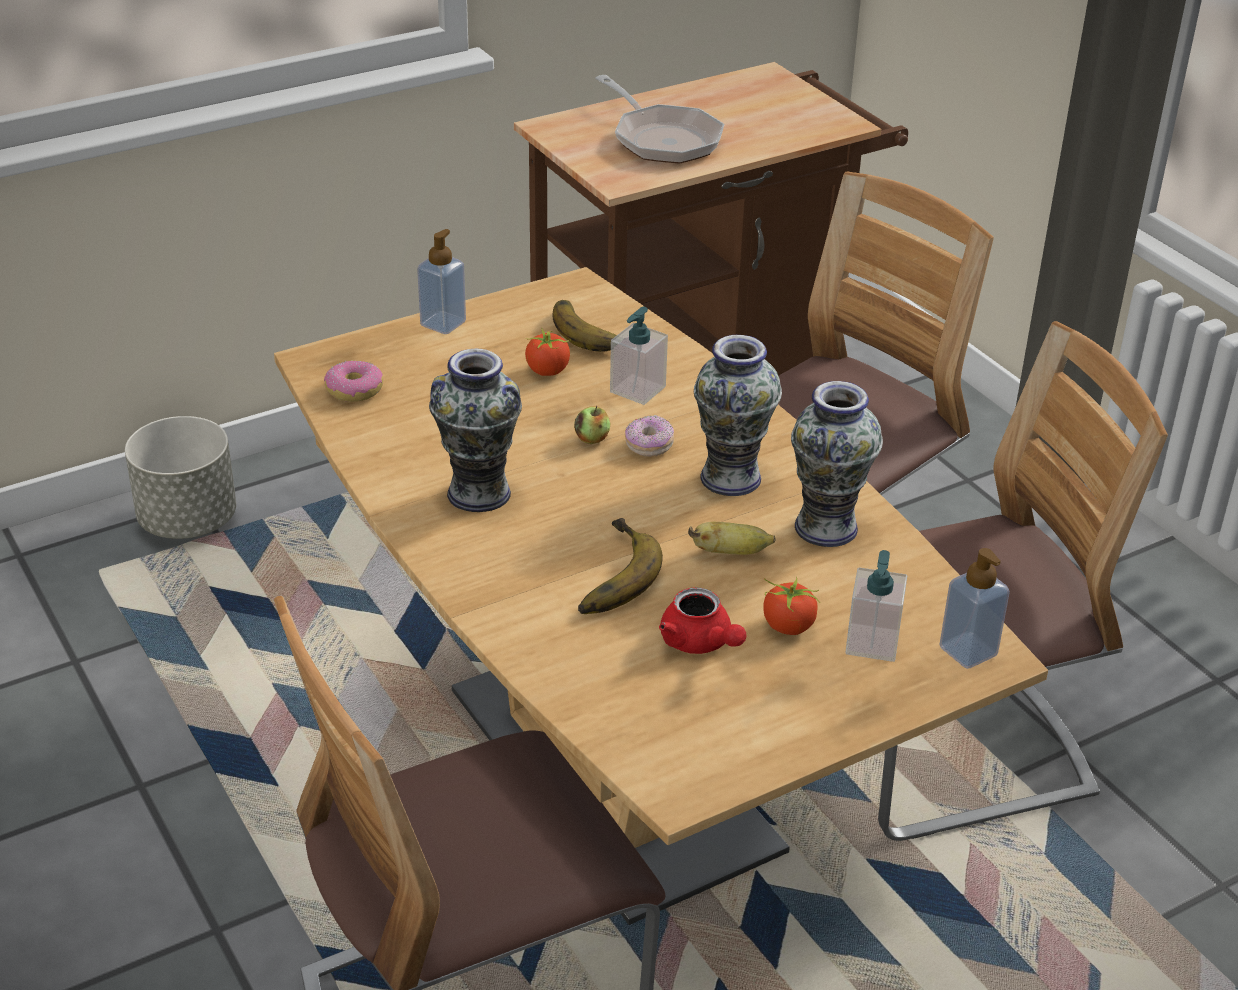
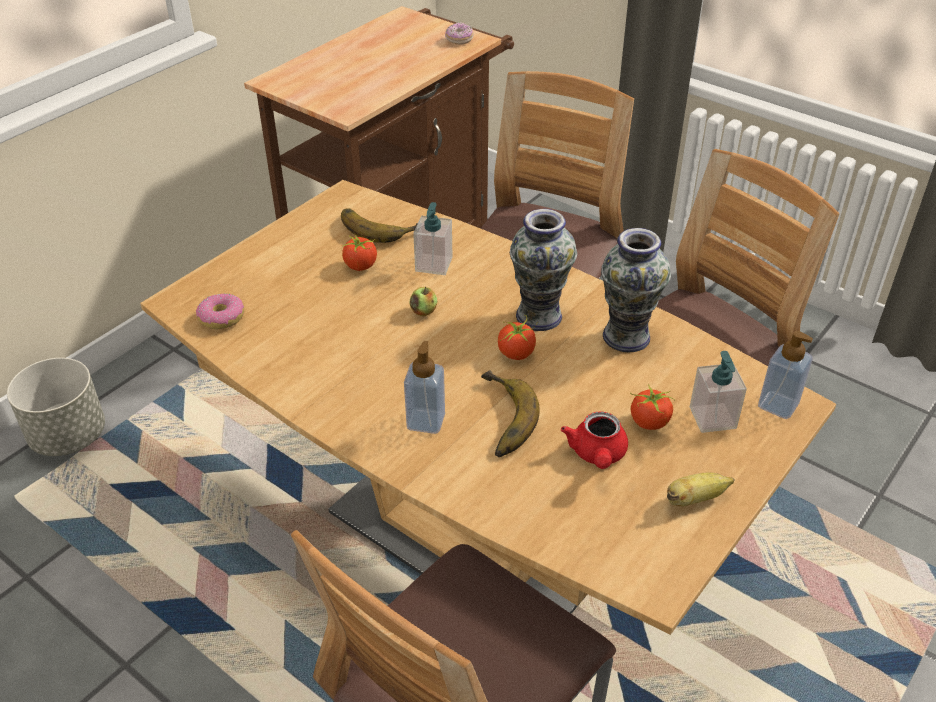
camera: 20 degrees left, 5 degrees up
soap dispenser [417,229,466,334] -> soap dispenser moved to [404,341,445,434]
vase [429,349,522,512] -> none
frying pan [595,75,724,163] -> none
donut [625,415,674,457] -> donut moved to [445,22,474,44]
red teapot [659,588,746,654] -> red teapot turned 60 degrees clockwise [561,412,628,469]
banana [688,522,776,555] -> banana moved to [667,472,735,507]
none -> tomato [498,315,538,360]

